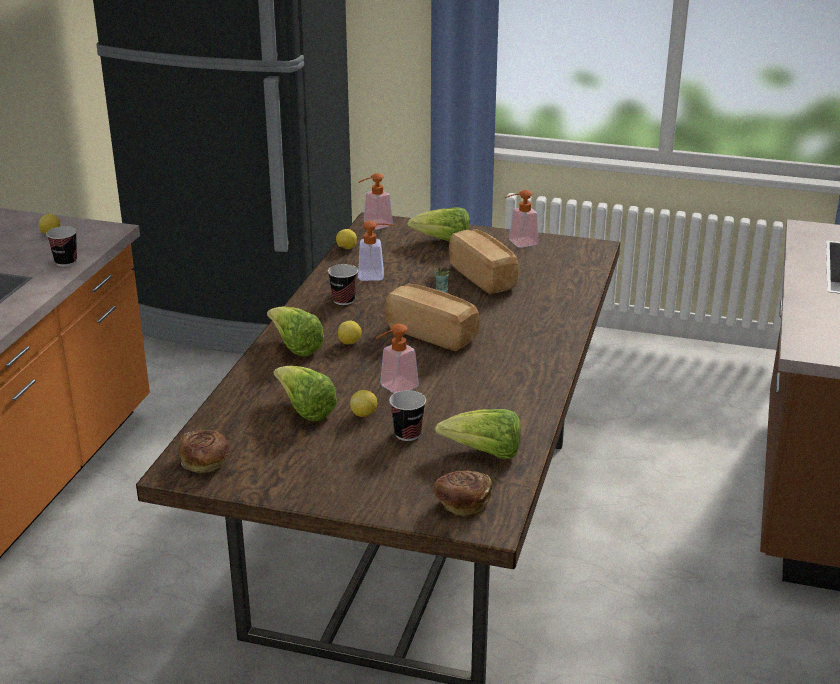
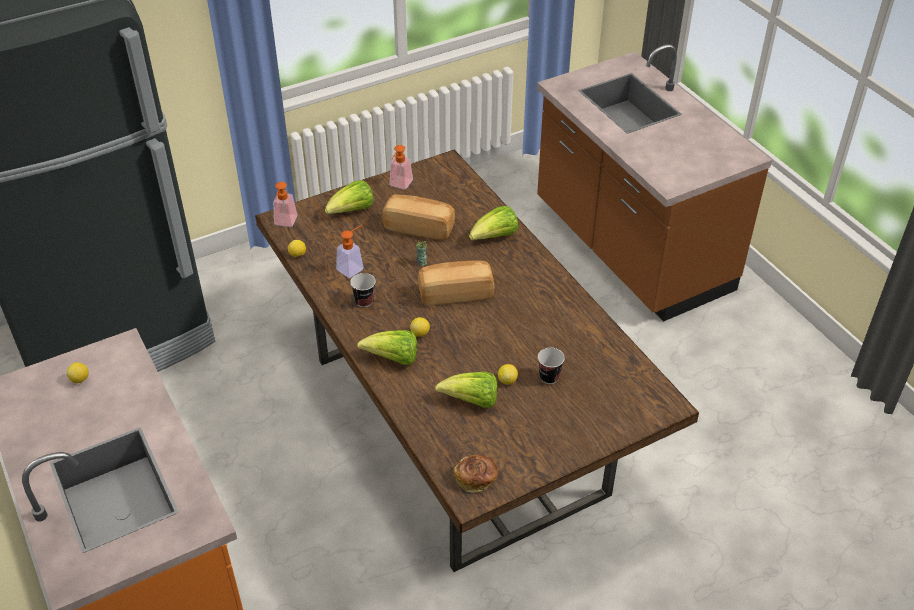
camera: 45 degrees left, 15 degrees up
cup [46,226,77,267] -> none
soap dispenser [376,324,419,393] -> none
bread [433,470,493,518] -> none
lettuce [435,409,521,459] -> lettuce moved to [469,206,518,240]

